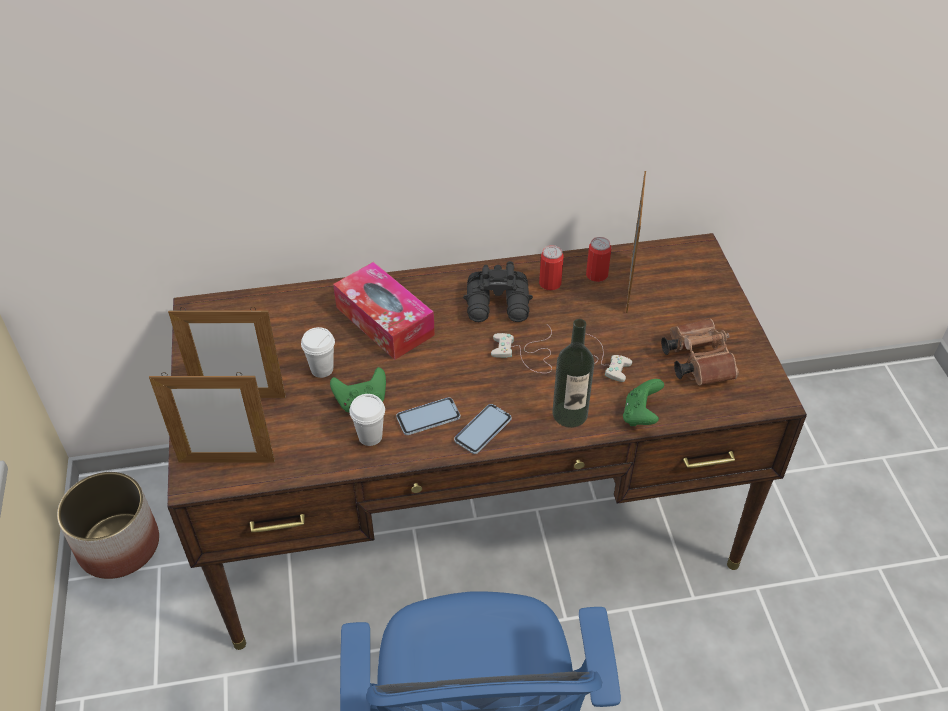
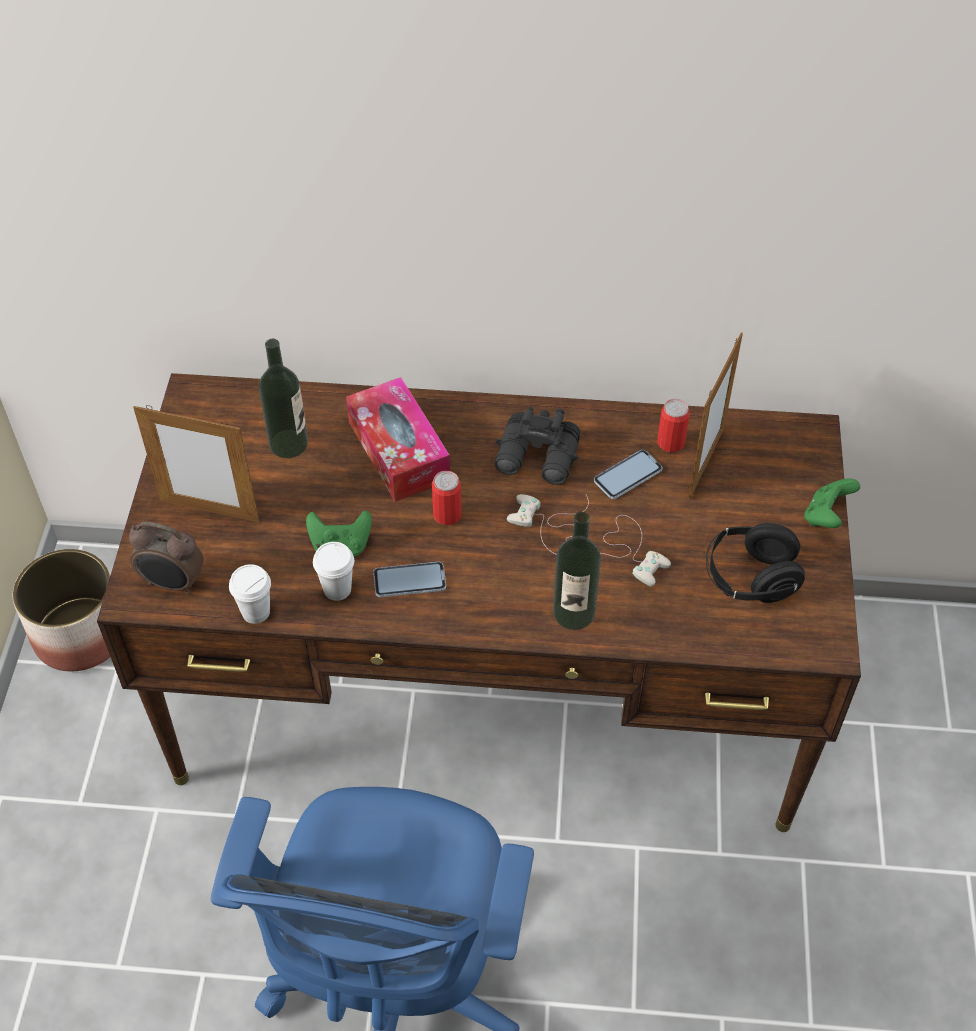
camera: 15 degrees right, 5 degrees up
picture frame [149,372,275,463] -> alarm clock [129,522,204,594]
white cup [301,327,335,378] -> white cup moved to [229,564,271,624]
phone [454,404,512,454] -> phone moved to [594,450,662,499]
can [539,245,563,290] -> can moved to [432,471,462,525]
green game controller [623,379,664,426] -> green game controller moved to [804,478,860,528]
brown binoculars [661,319,739,386] -> black headphones [706,523,805,603]
none -> bottle [259,339,308,458]

